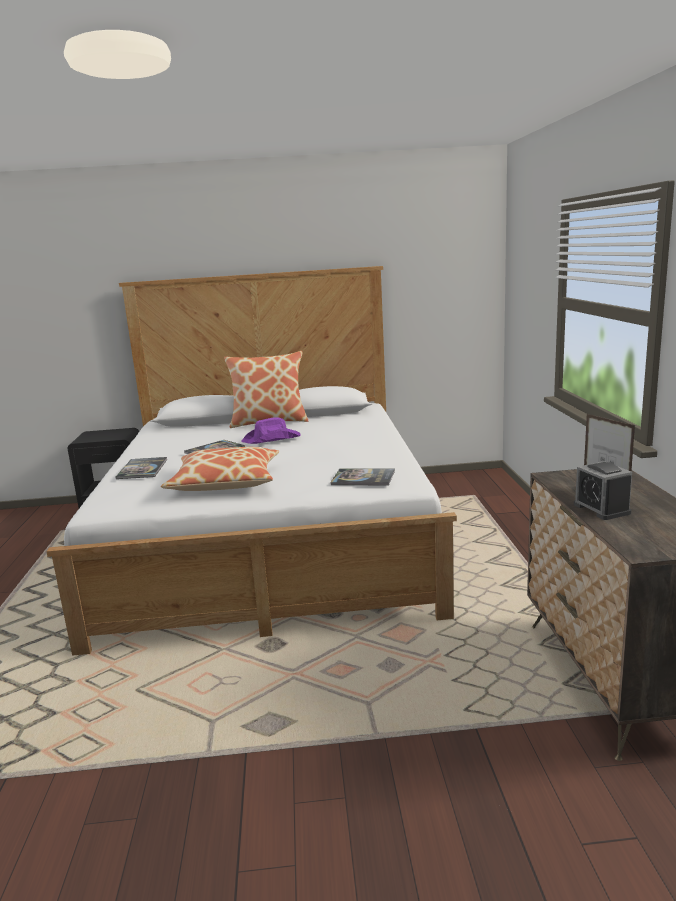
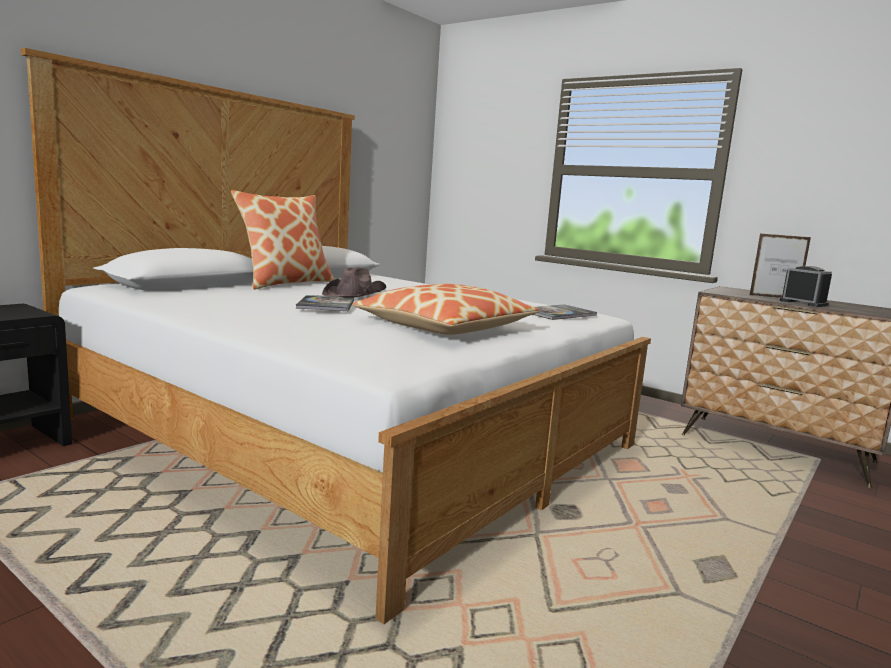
camera: 50 degrees left, 5 degrees down
book [115,457,168,479] -> none
purple hat [241,417,301,444] -> brown hat [322,267,386,298]
alarm clock [574,461,632,520] -> alarm clock turned 150 degrees counterclockwise [780,266,832,307]

